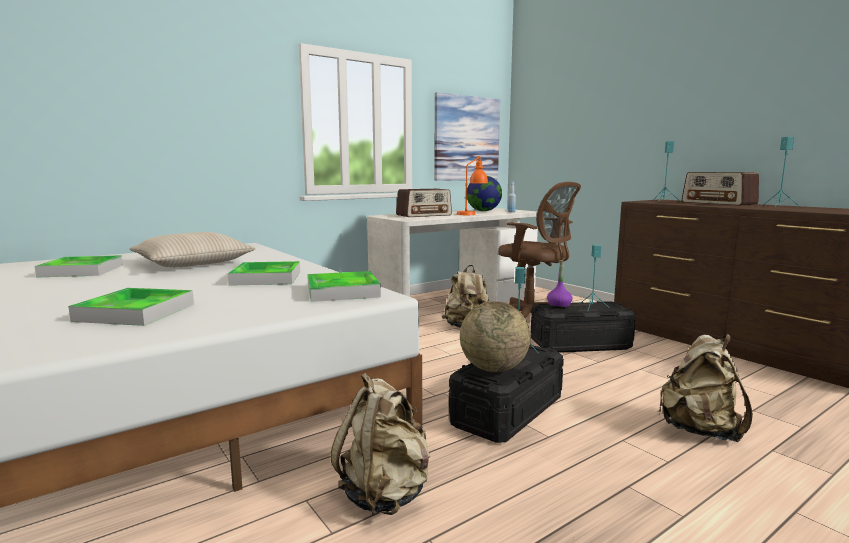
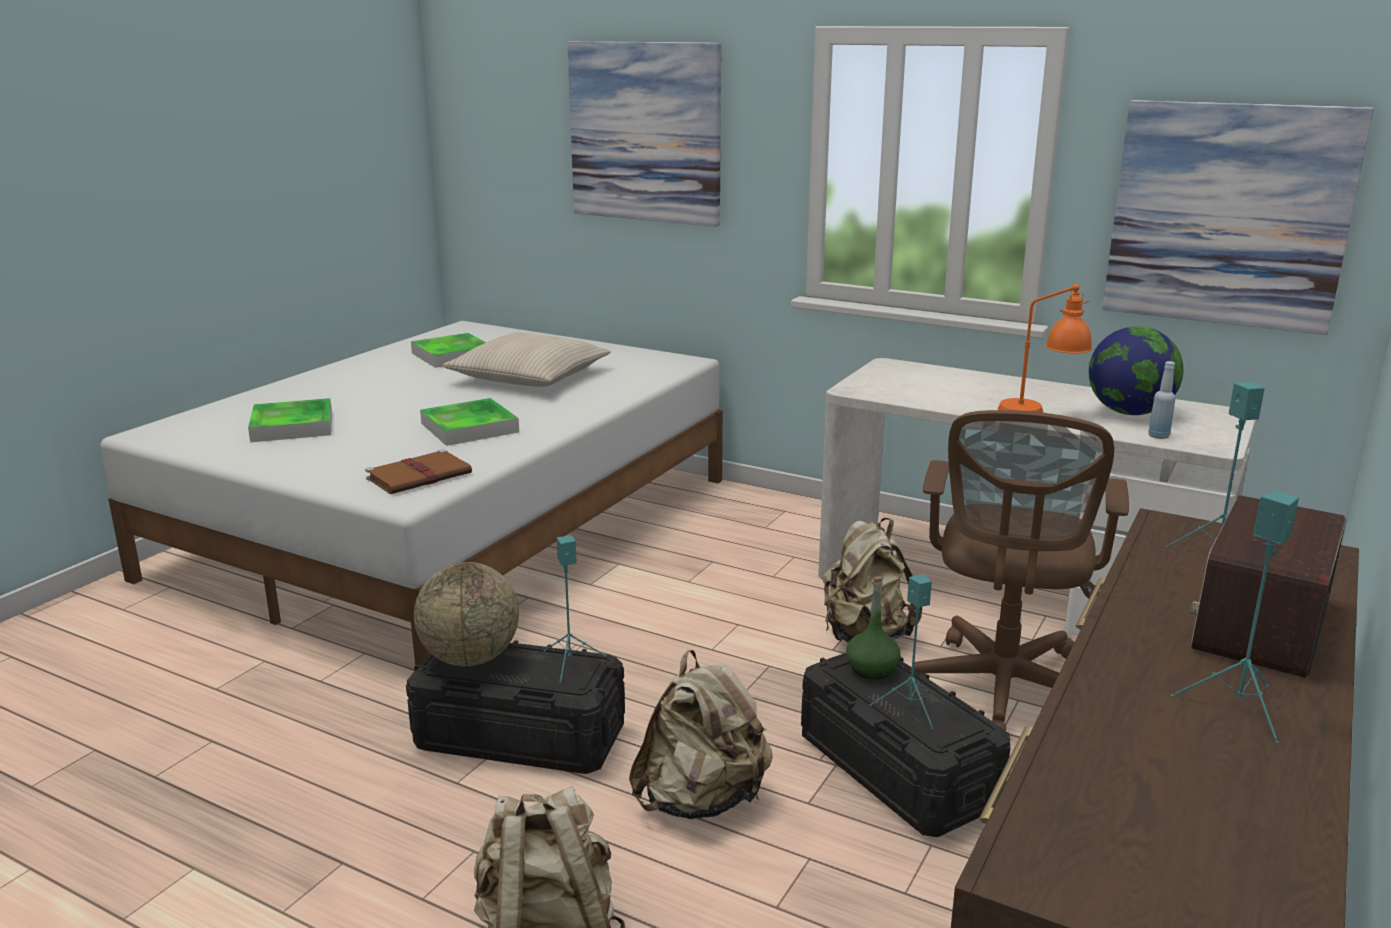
camera: 65 degrees right, 10 degrees up
tray [307,271,381,302] -> brown book [365,449,472,494]
beige backpack [331,373,430,515] -> beige backpack moved to [629,650,773,819]
radio [396,189,452,217] -> none
purple bottle [547,260,573,309] -> green bottle [846,576,901,679]
none -> picture [567,41,721,227]

